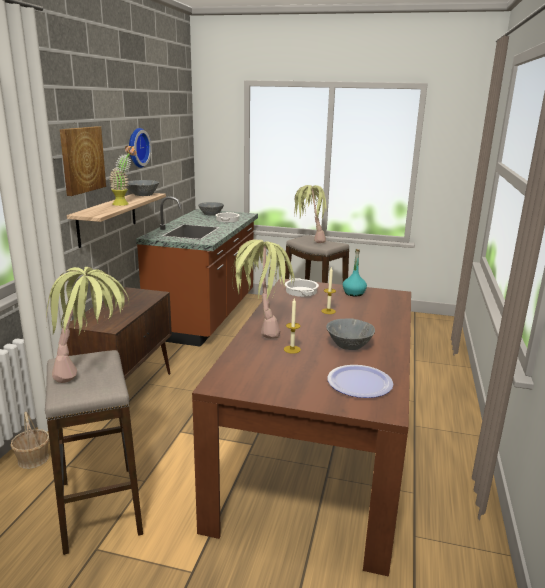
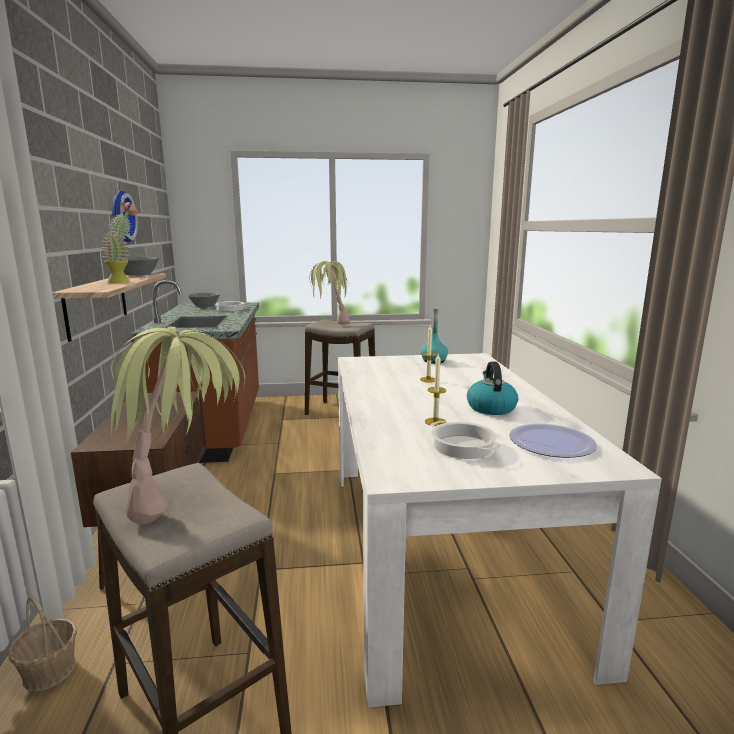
camera: 20 degrees left, 5 degrees down
picture [60,126,106,196] -> none
brown dining table [192,278,411,577] -> white dining table [338,353,662,708]
potted plant [231,239,295,339] -> none
cooking pot [285,278,319,297] -> cooking pot moved to [431,421,501,459]
grey bowl [326,318,375,350] -> kettle [467,362,518,415]

